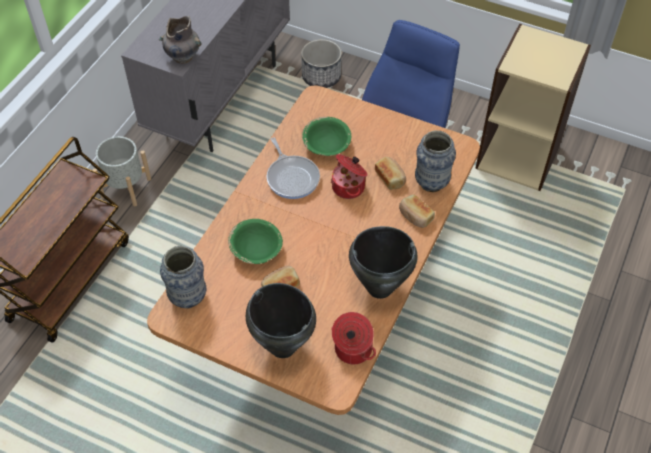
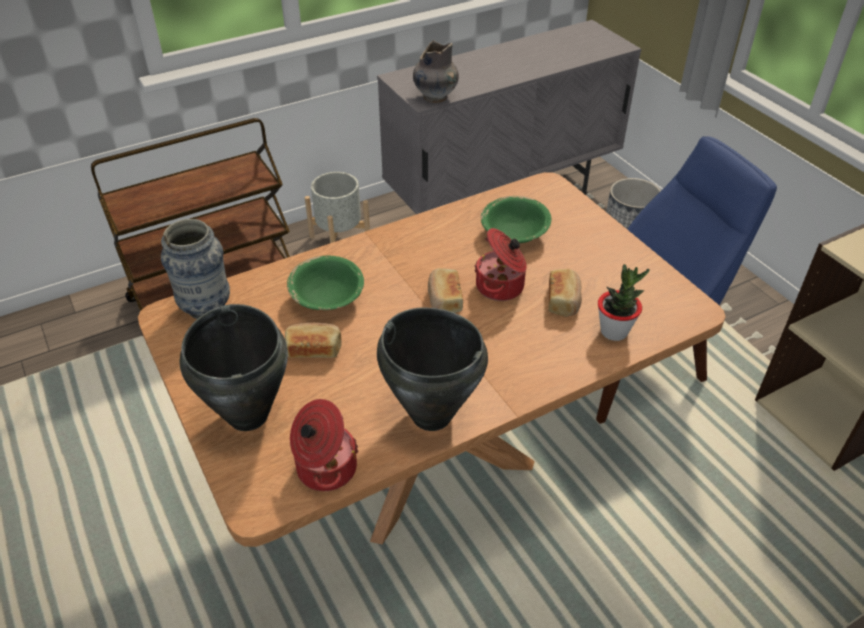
camera: 35 degrees right, 10 degrees down
frying pan [267,138,320,199] -> none
bread [399,194,435,228] -> bread moved to [428,268,463,313]
vase [415,130,456,192] -> potted plant [598,264,650,341]

